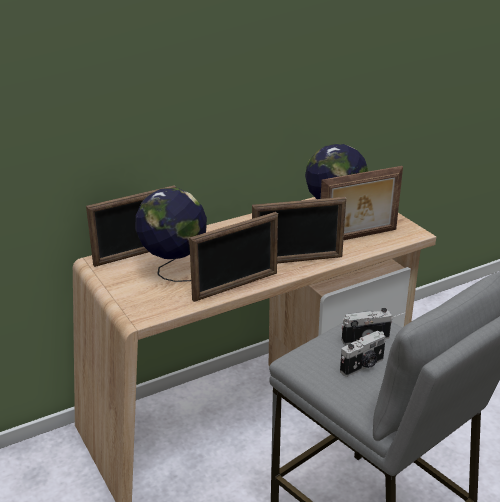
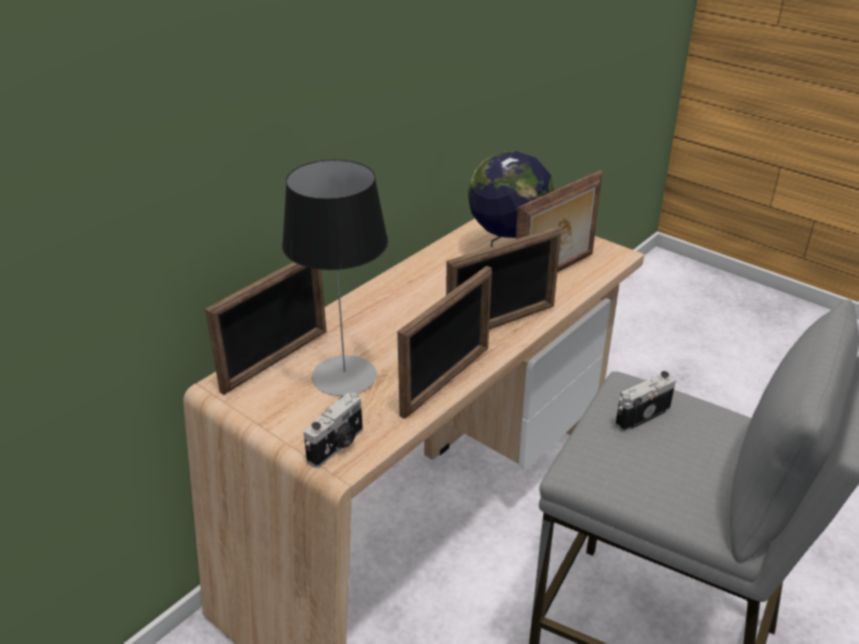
camera: 20 degrees left, 5 degrees up
globe [135,188,207,282] -> table lamp [282,160,388,396]
camera [340,331,386,377] -> camera moved to [304,392,363,468]

